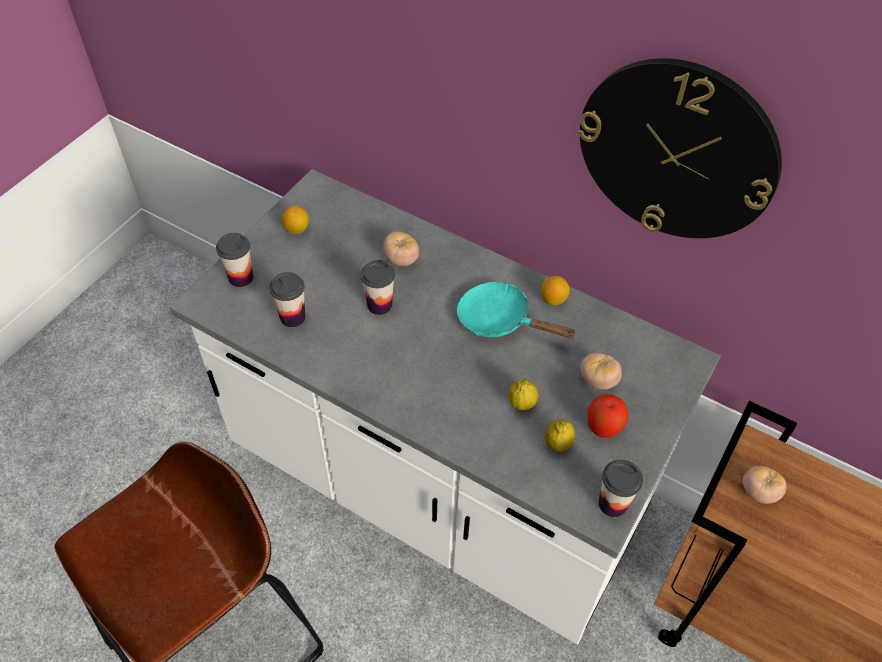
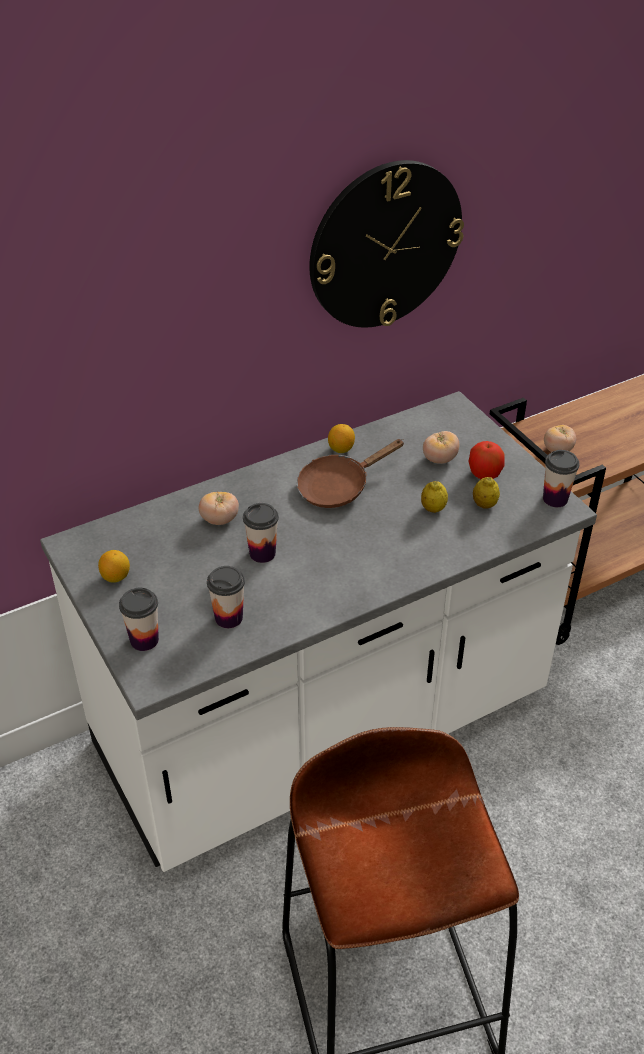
camera: 60 degrees left, 10 degrees down
turquoise frying pan [457,282,577,338] -> brown frying pan [297,439,405,508]

